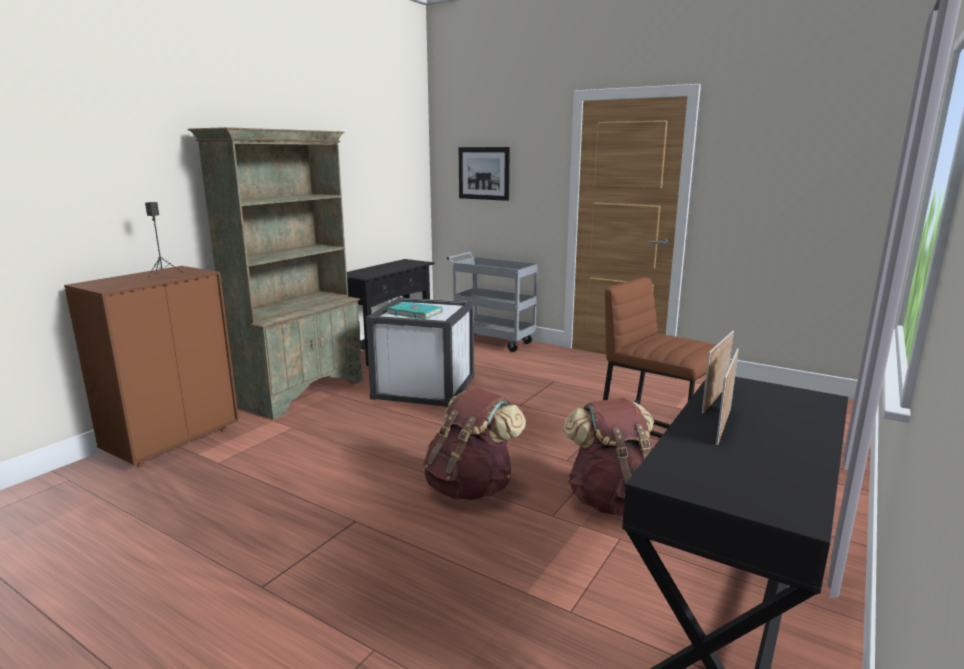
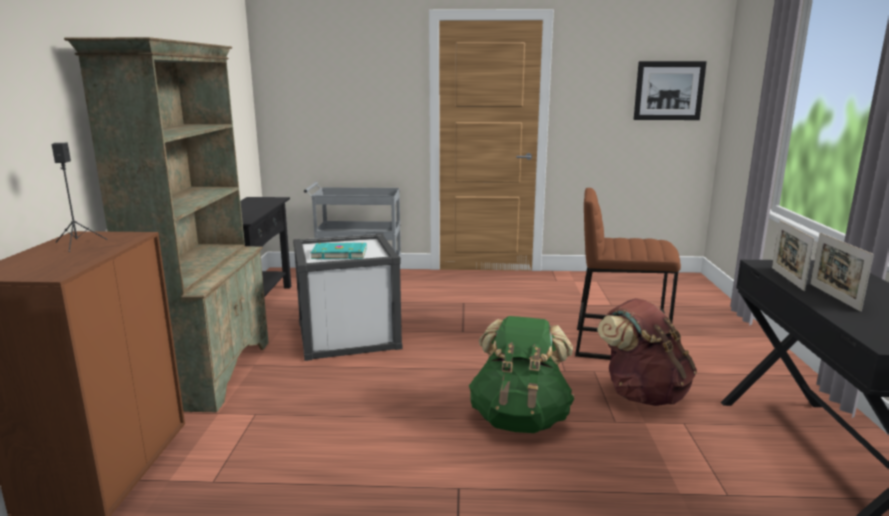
camera: 30 degrees left, 0 degrees up
brown backpack [423,387,526,500] -> green backpack [469,316,574,433]
picture [459,147,510,201] -> picture moved to [634,61,707,120]

